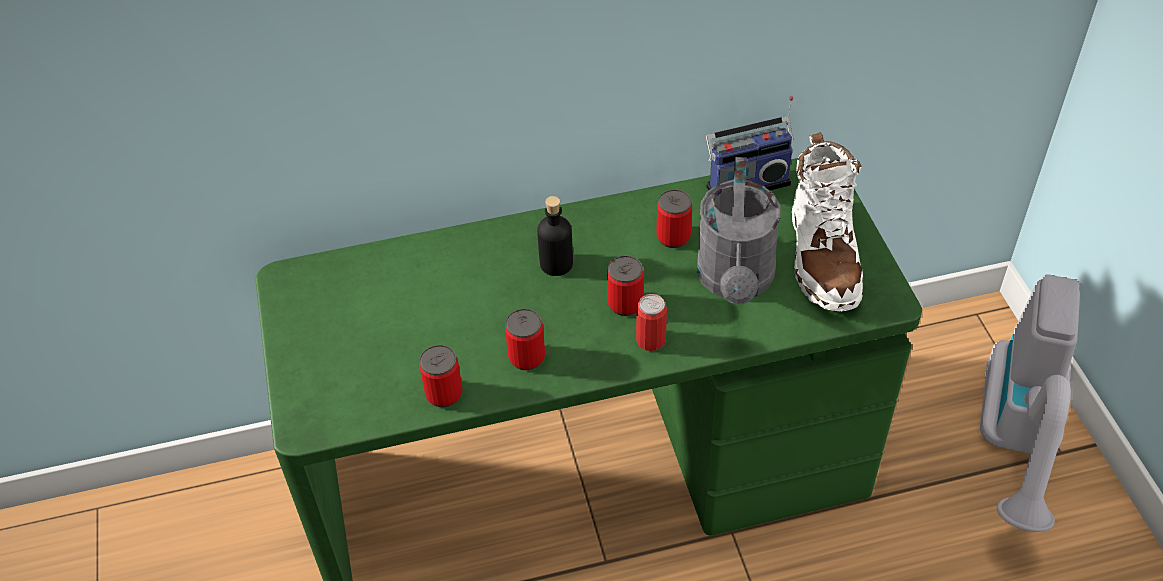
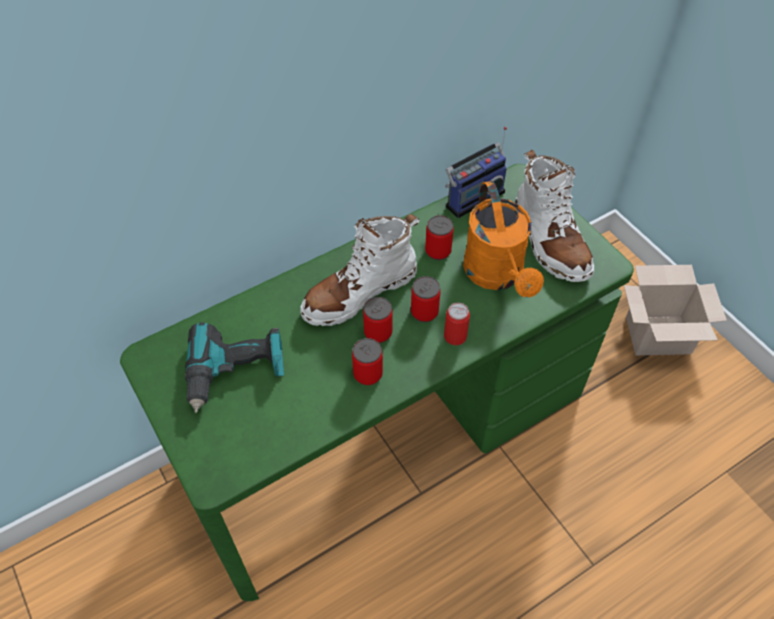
camera: 20 degrees left, 5 degrees up
can [419,345,463,407] -> can moved to [363,297,393,343]
black bottle [537,196,573,276] -> white boot [300,214,420,326]
grey watering can [697,157,781,305] -> orange watering can [463,181,544,298]
vacuum cleaner [980,274,1080,532] -> cardboard box [624,265,727,355]
none -> power drill [185,322,284,413]

